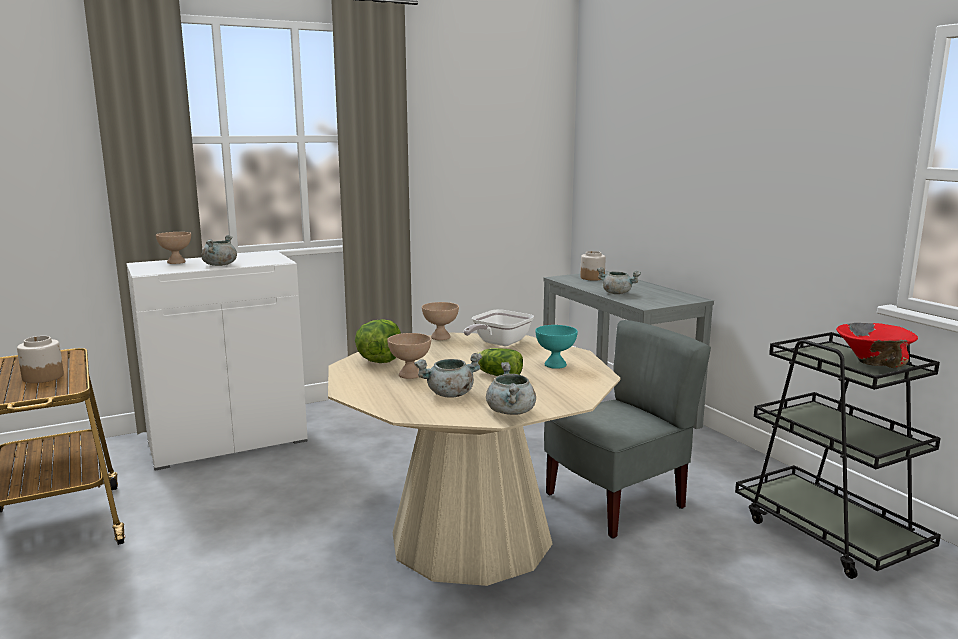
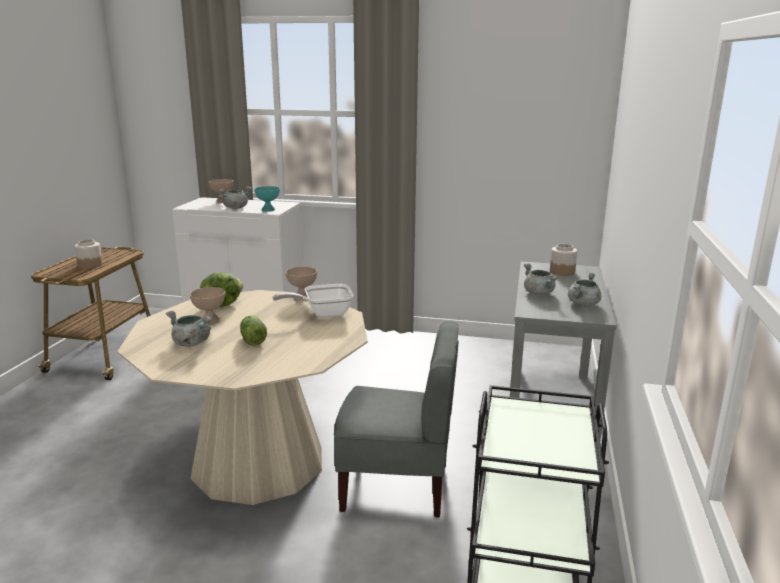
camera: 40 degrees right, 5 degrees up
grey cooking pot [486,362,536,415] -> grey cooking pot moved to [568,273,601,306]
turquoise bowl [535,325,578,369] -> turquoise bowl moved to [254,186,280,212]
red bowl [836,323,918,368] -> none

